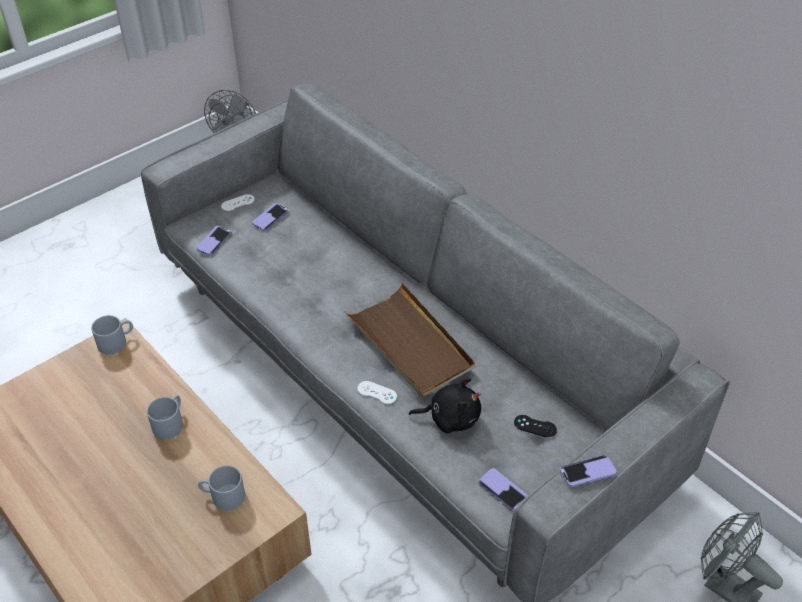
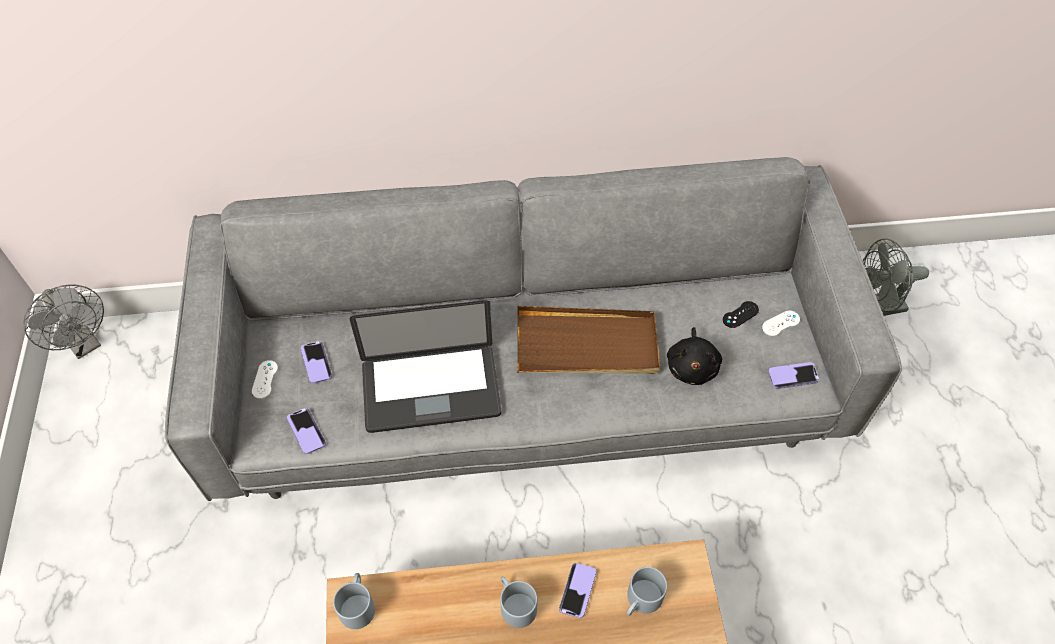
camera: 55 degrees left, 10 degrees up
white game controller [357,381,397,404] -> white game controller moved to [762,311,800,336]
black plush toy [409,378,481,434] -> black plush toy turned 150 degrees clockwise [667,327,722,385]
phone [560,455,617,487] -> phone moved to [559,563,596,618]
none -> laptop [350,300,501,433]

